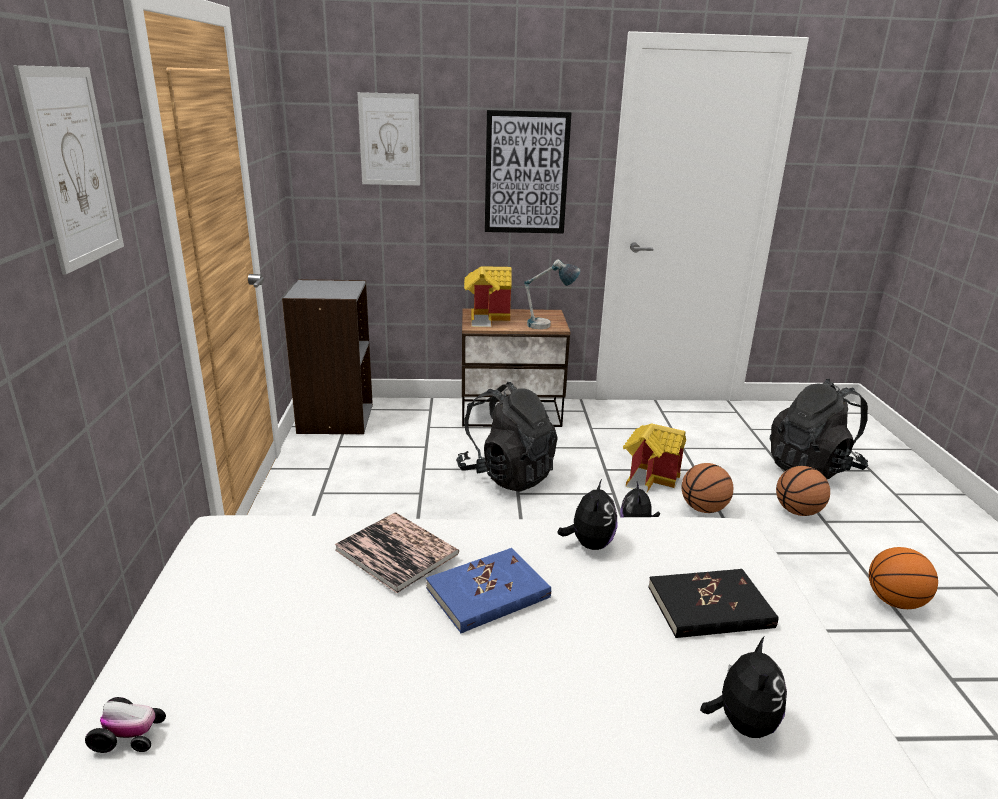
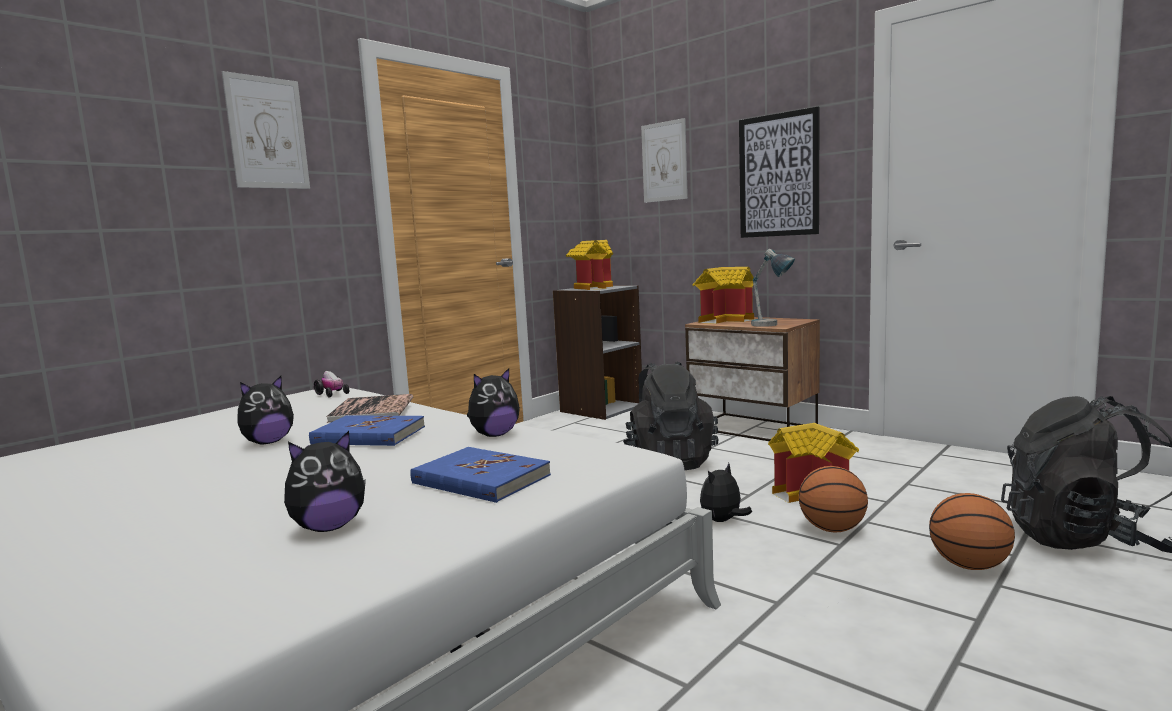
camera: 45 degrees right, 15 degrees down
toy car [85,697,166,753] -> toy car moved to [314,371,349,398]
black book [648,569,778,638] -> blue book [410,447,551,503]
basketball [869,547,938,609] -> none
none -> plush toy [237,376,294,444]
none -> toy house [566,240,613,290]

